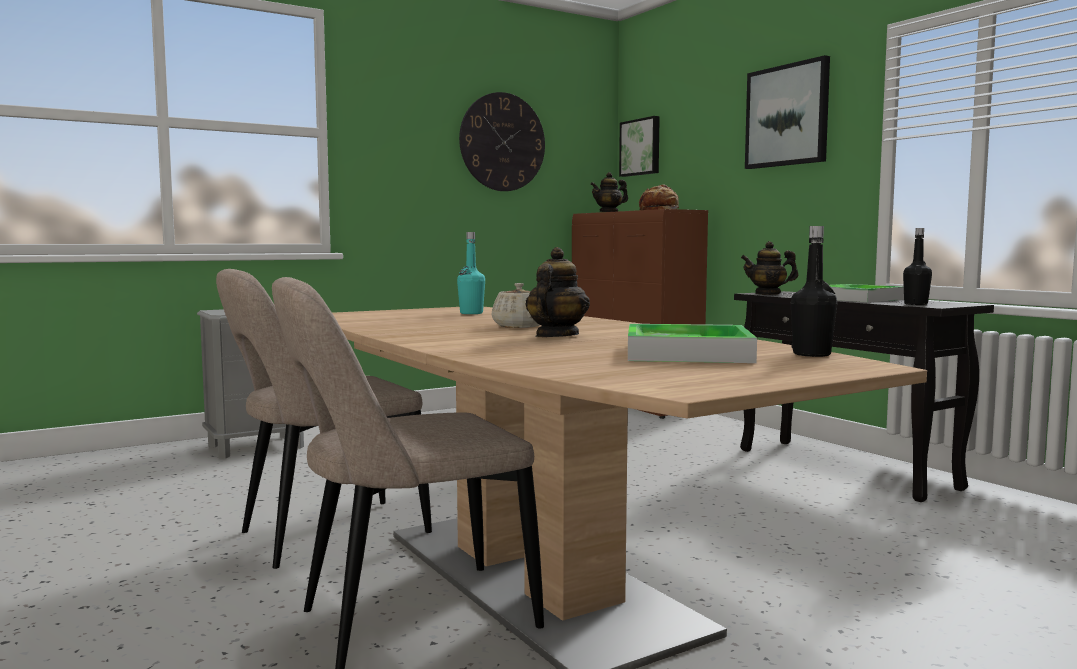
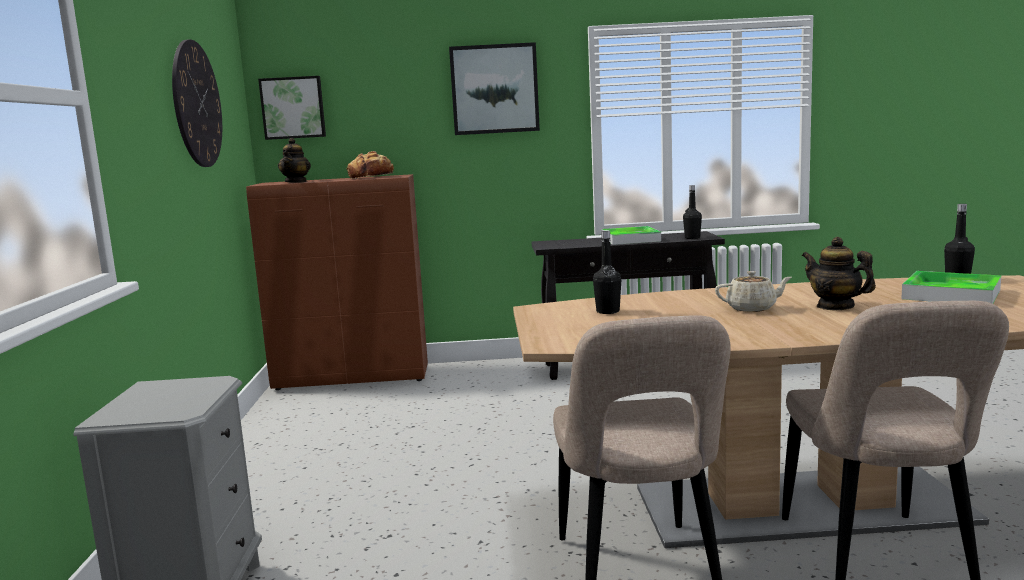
camera: 60 degrees left, 5 degrees up
turquoise bottle [457,232,485,314] -> black bottle [593,230,621,314]
teapot [741,241,798,295] -> none

